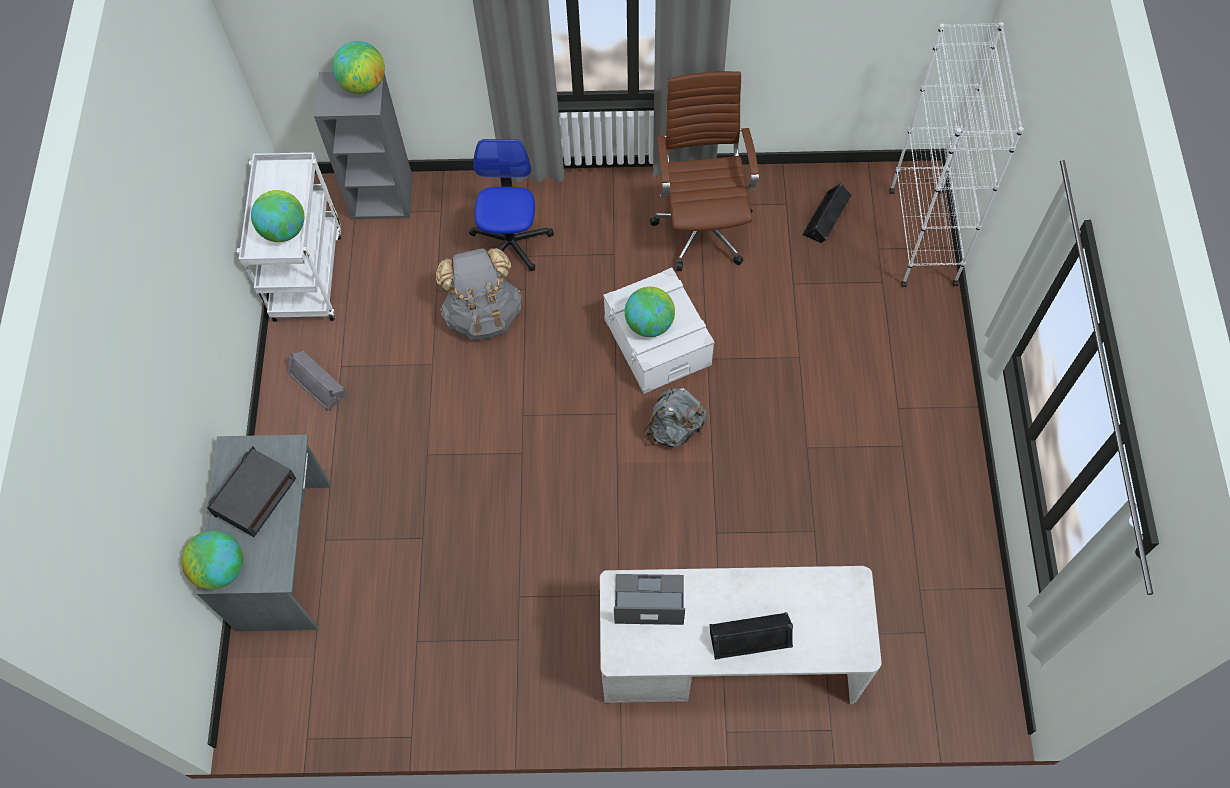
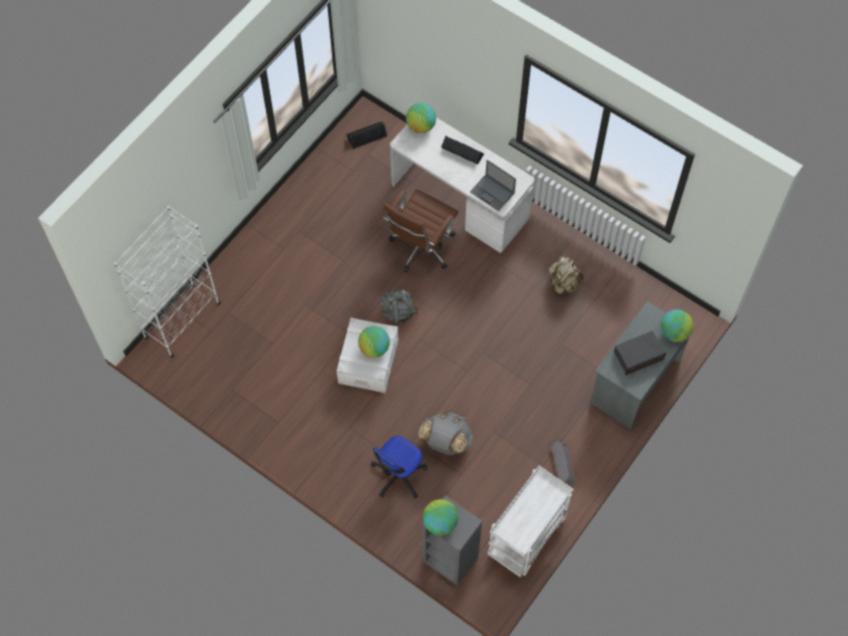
camera: 145 degrees left, 0 degrees up
globe [251,190,304,242] -> globe moved to [406,103,436,133]
brown office chair [650,71,759,271] -> brown office chair moved to [383,189,458,272]
black speaker [802,183,852,243] -> black speaker moved to [347,121,388,149]
none -> beige backpack [549,257,583,294]

